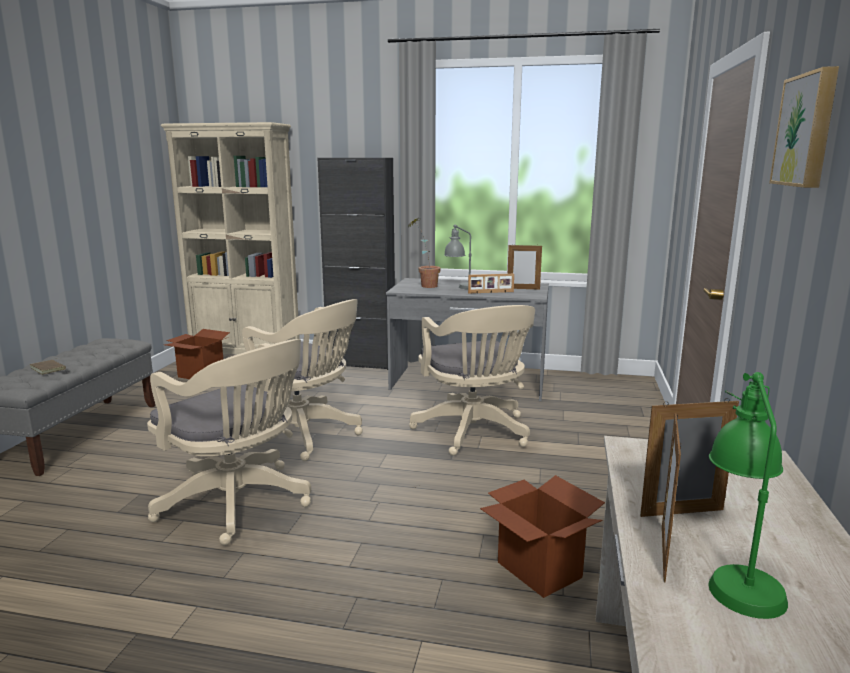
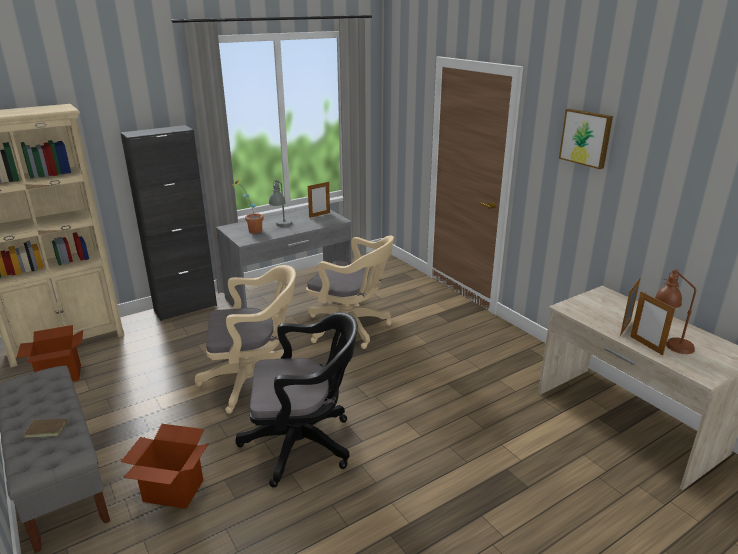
camera: 45 degrees left, 10 degrees up
beige office chair [147,339,311,545] -> black office chair [235,312,358,488]
picture frame [468,274,514,294] -> none
cardboard box [480,475,605,598] -> cardboard box moved to [121,424,209,509]
green table lamp [708,372,788,619] -> brown table lamp [655,269,696,354]

